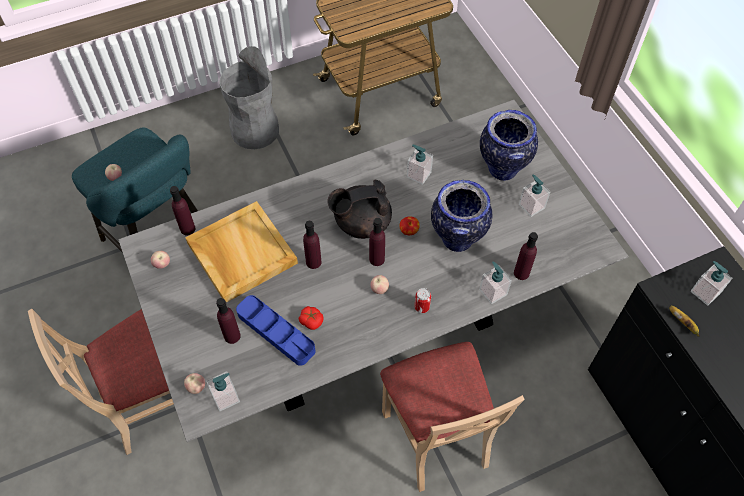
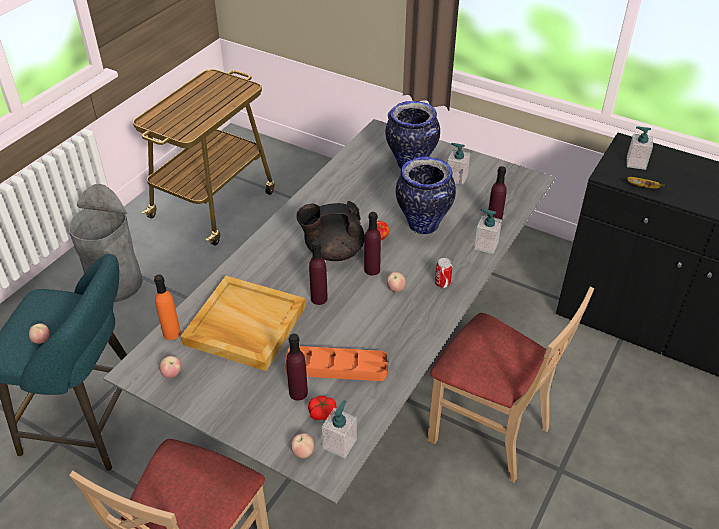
camera: 35 degrees left, 15 degrees down
purple bottle [170,186,196,235] -> orange bottle [154,274,181,340]
blue tray [236,295,316,366] -> orange tray [285,346,388,381]
tomato [299,306,324,330] -> tomato moved to [308,396,337,420]
black teapot [327,180,392,239] -> black teapot turned 45 degrees clockwise [296,201,365,261]
soap dispenser [407,145,433,185] -> none

